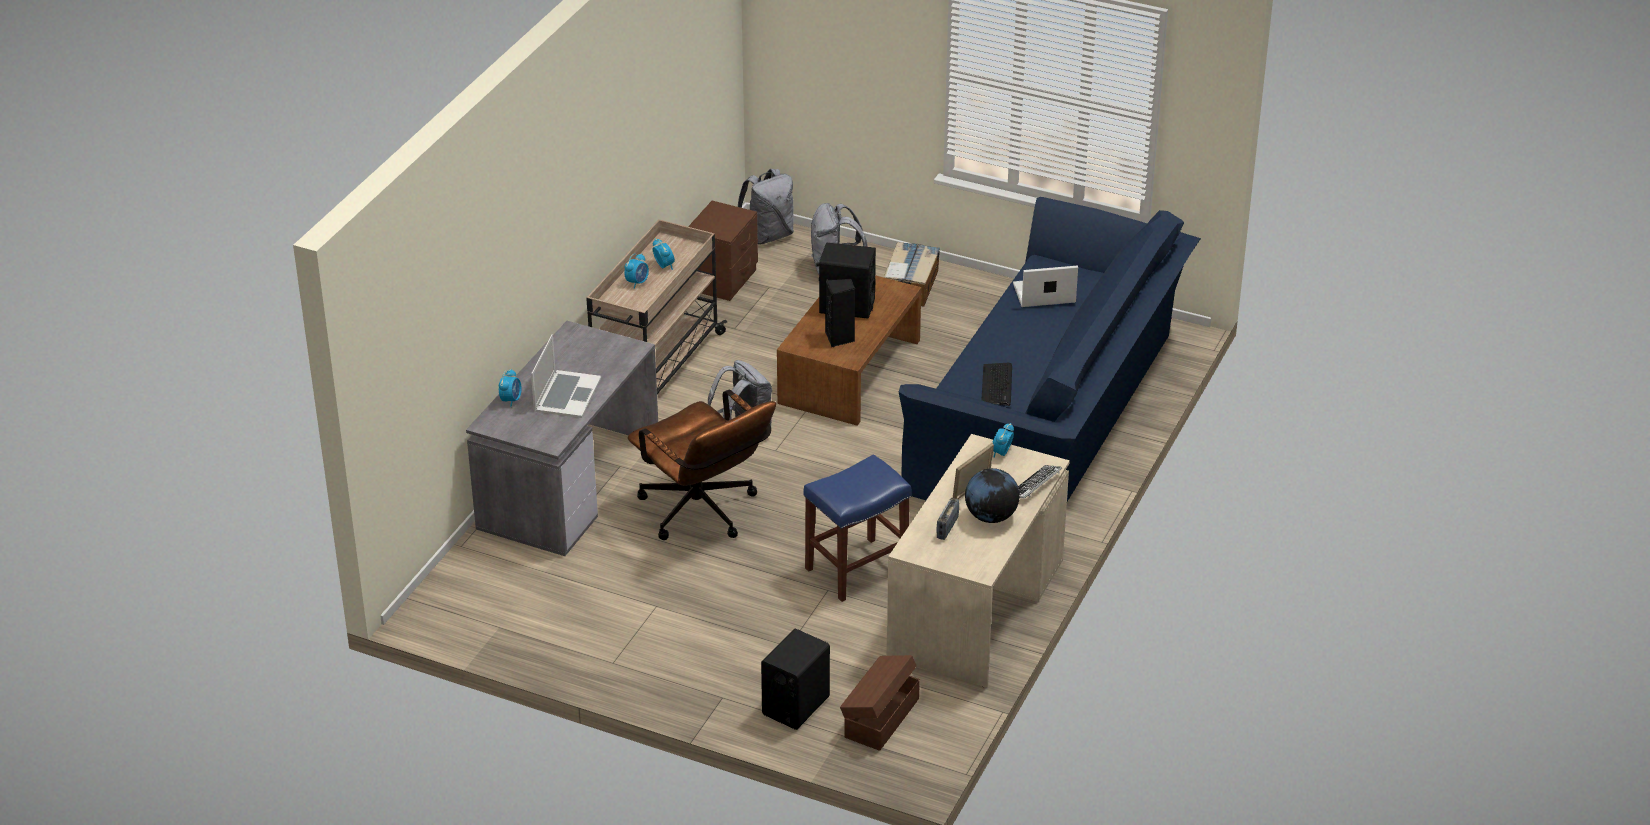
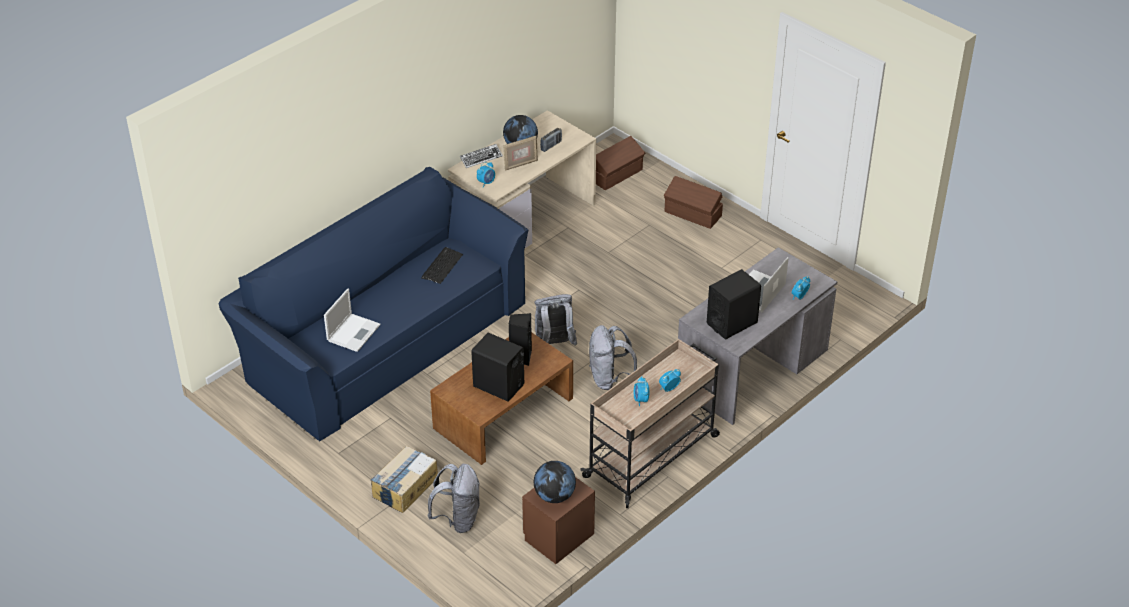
camera: 160 degrees left, 5 degrees up
brown office chair [628,390,776,540] -> none
grey backpack [738,169,794,244] -> grey backpack moved to [535,294,577,346]
black speaker [761,629,830,730] -> black speaker moved to [707,269,761,339]
blue stool [804,454,912,602] -> none
laptop [1013,266,1078,307] -> laptop turned 75 degrees counterclockwise [324,288,380,352]
none -> globe [534,461,576,503]
none -> brown storage box [664,176,723,229]

